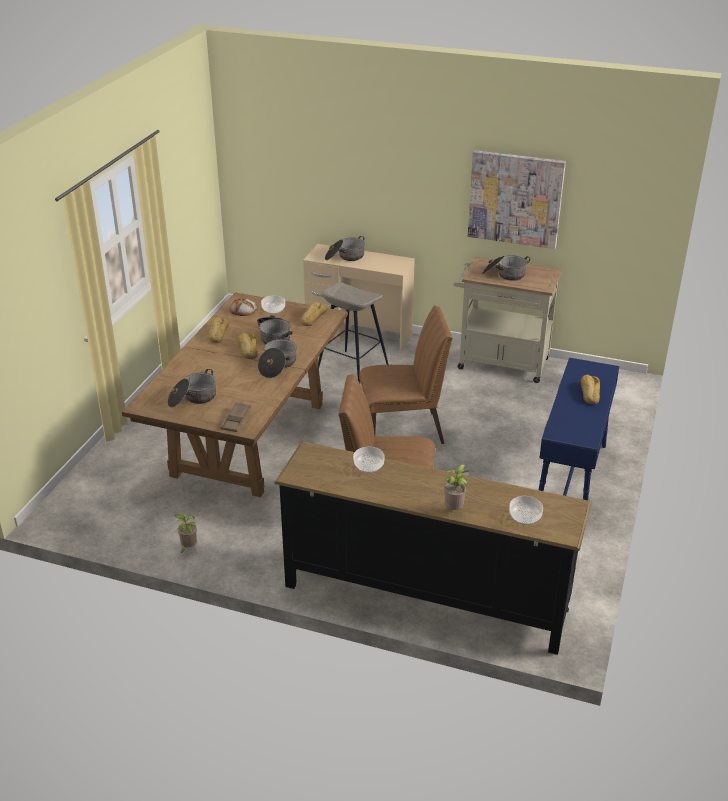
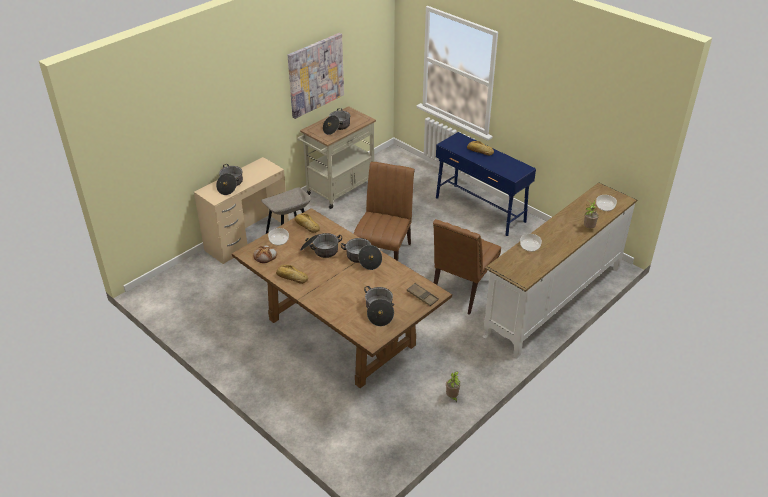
camera: 65 degrees left, 5 degrees up
bread [238,333,257,359] -> none
black dresser [274,441,592,655] -> white dresser [483,183,637,358]

